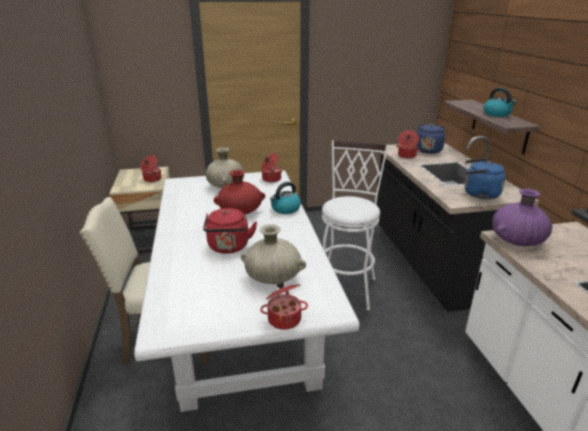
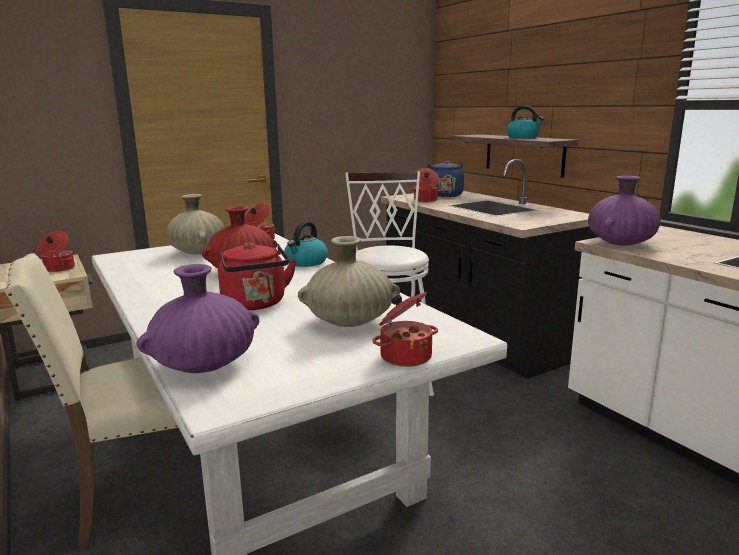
camera: 20 degrees left, 10 degrees down
blue kettle [464,158,506,199] -> none
none -> purple vase [137,264,259,373]

